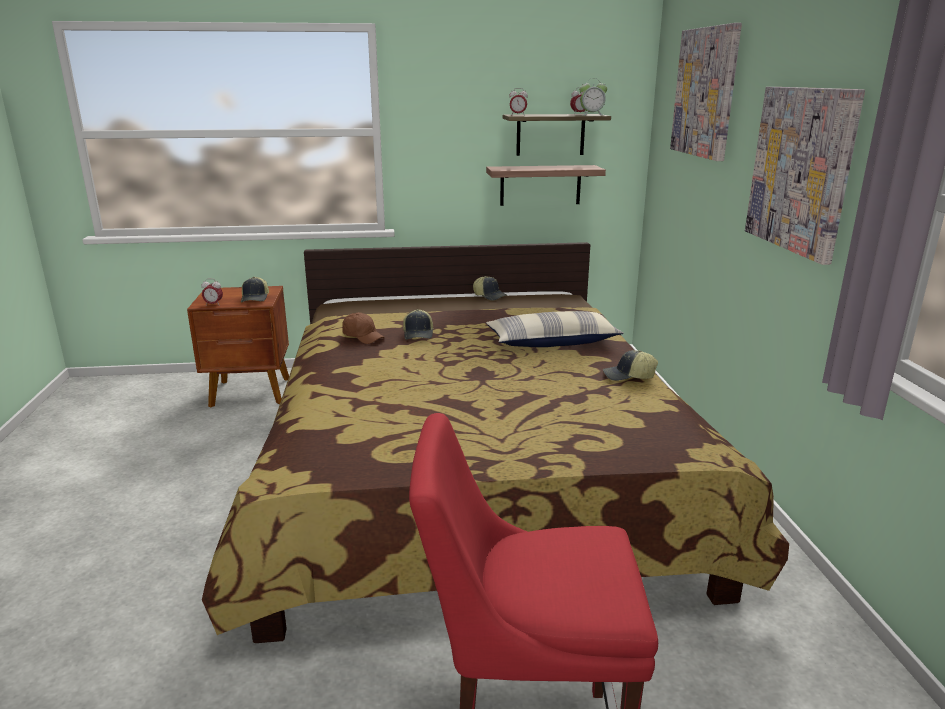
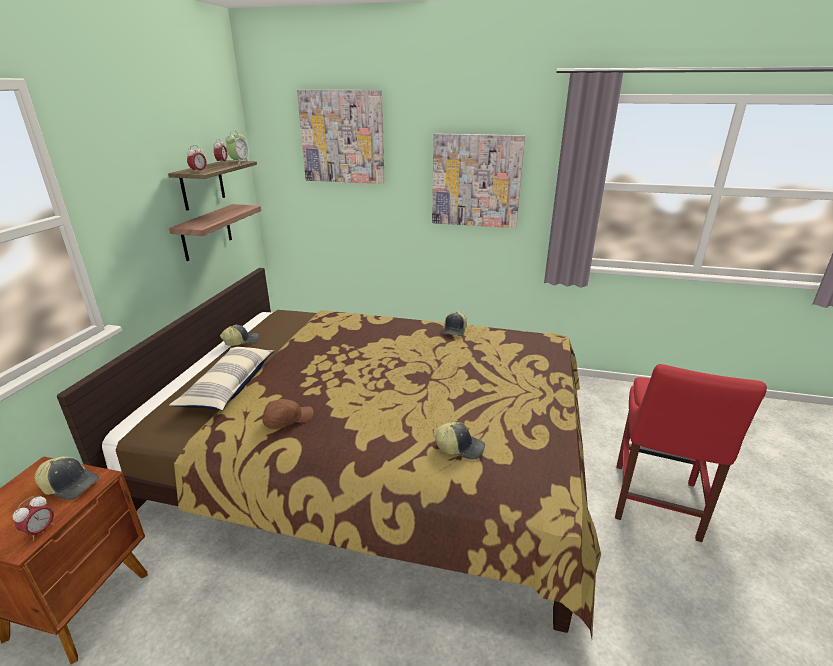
camera: 70 degrees left, 5 degrees up
cap [403,309,434,340] -> cap moved to [433,422,485,460]
pillow [486,311,624,347] -> pillow moved to [169,347,274,410]

